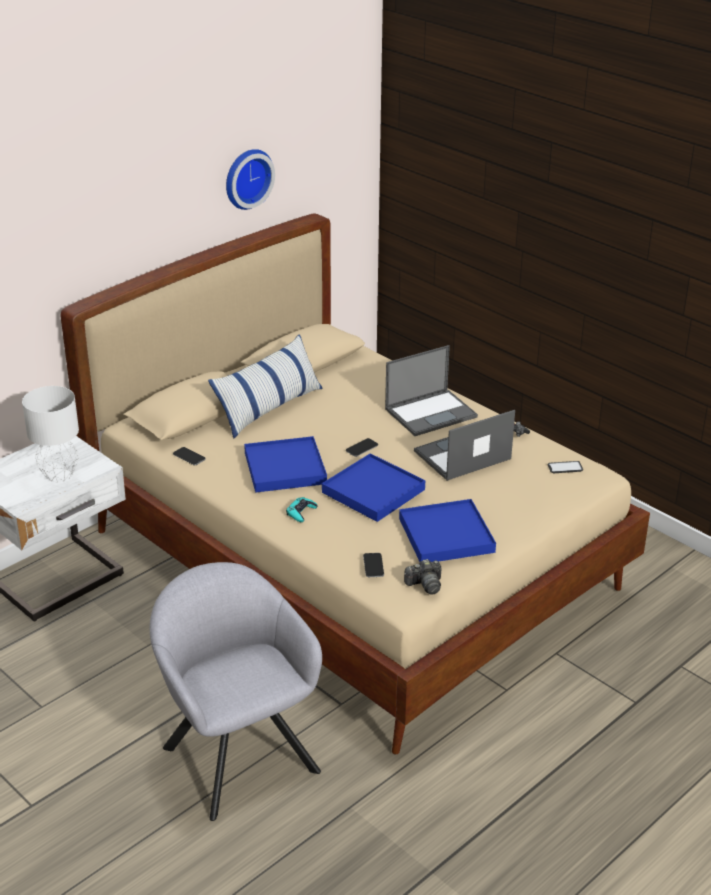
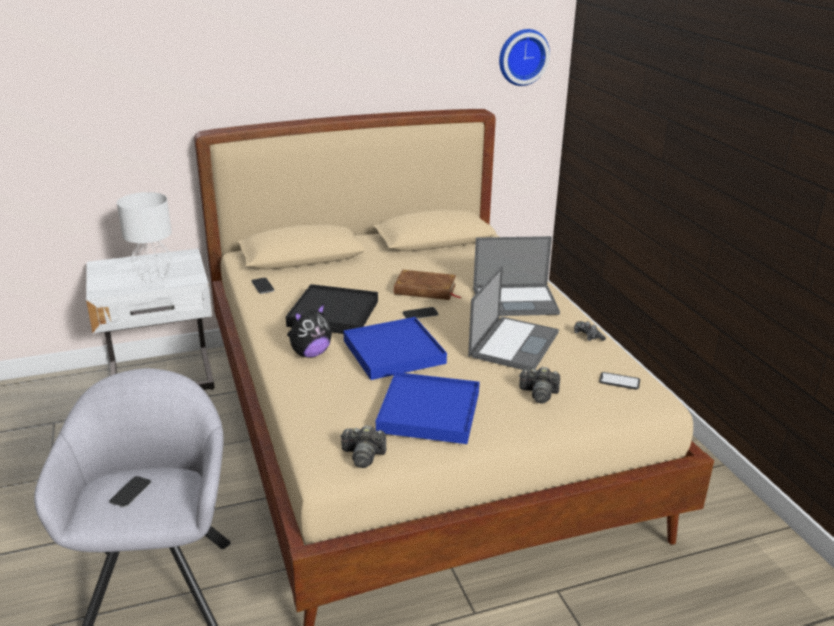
camera: 25 degrees right, 5 degrees down
pillow [208,334,323,438] -> none
wall clock [226,149,275,210] -> wall clock moved to [499,29,550,86]
blue tray [244,436,327,493] -> black tray [286,284,378,334]
turquoise game controller [286,497,318,522] -> plush toy [287,304,332,358]
phone [363,553,384,577] -> phone moved to [109,476,151,507]
laptop [414,410,515,481] -> laptop turned 120 degrees clockwise [468,265,559,370]
none -> brown book [394,270,461,300]
none -> camera [519,367,560,403]

